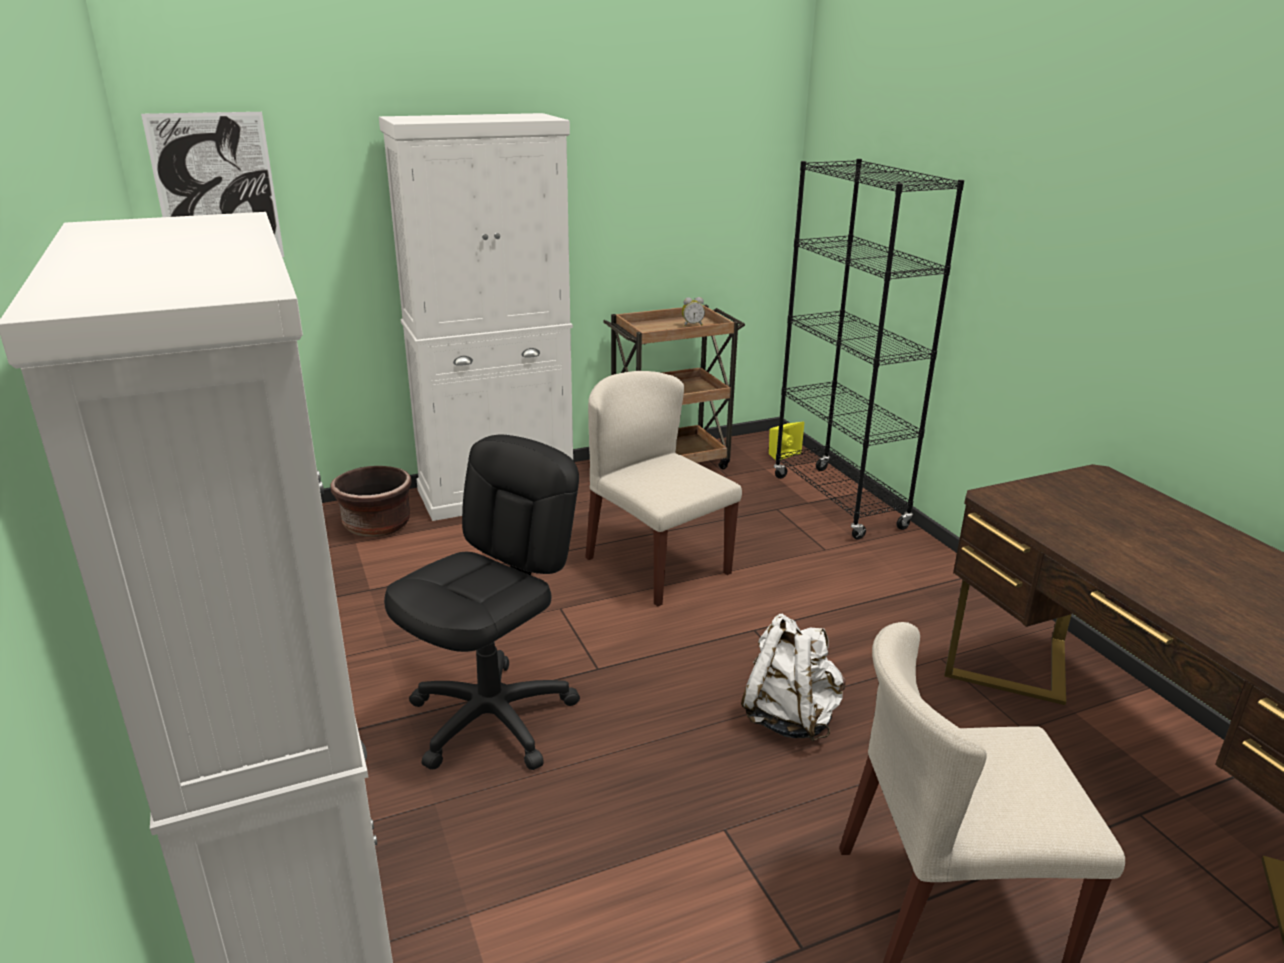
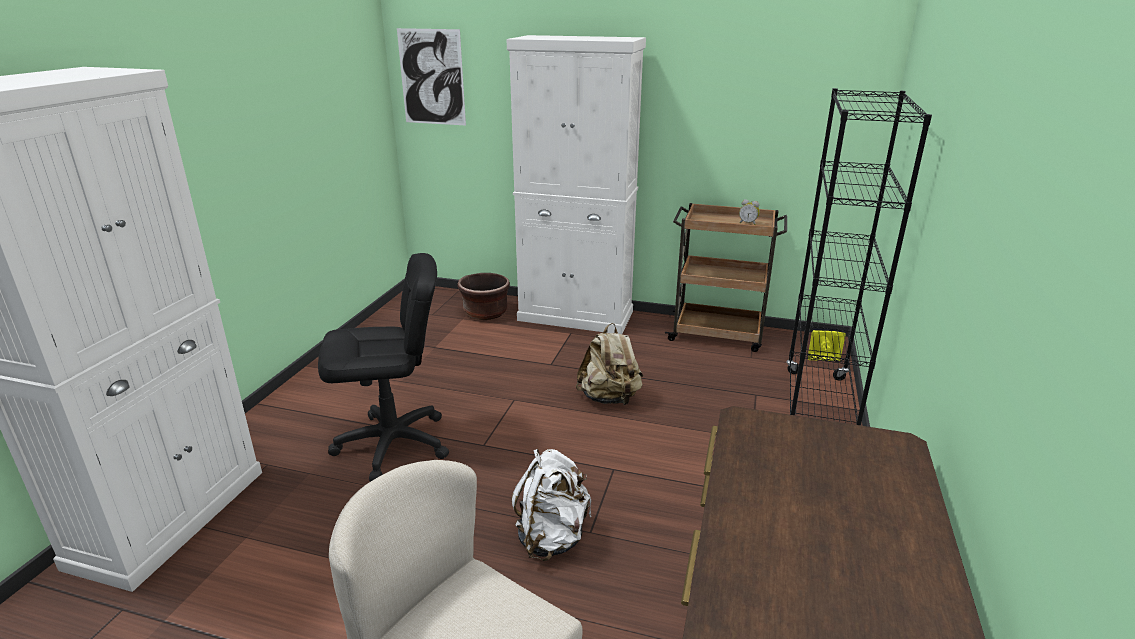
camera: 40 degrees right, 0 degrees up
beige chair [585,371,742,606] -> beige backpack [575,323,643,405]

